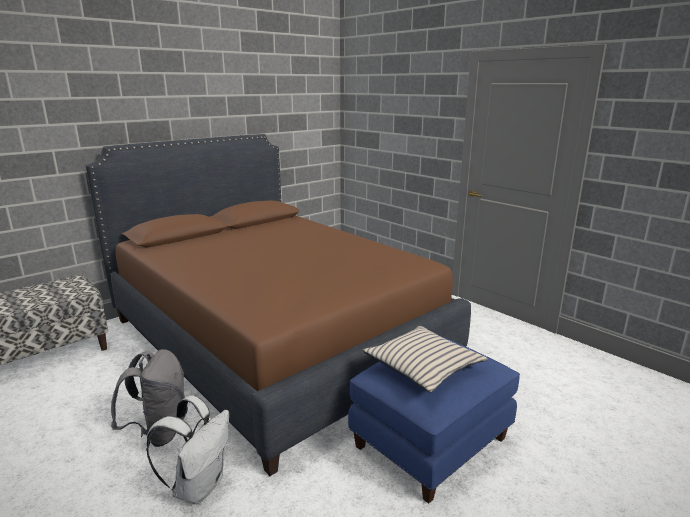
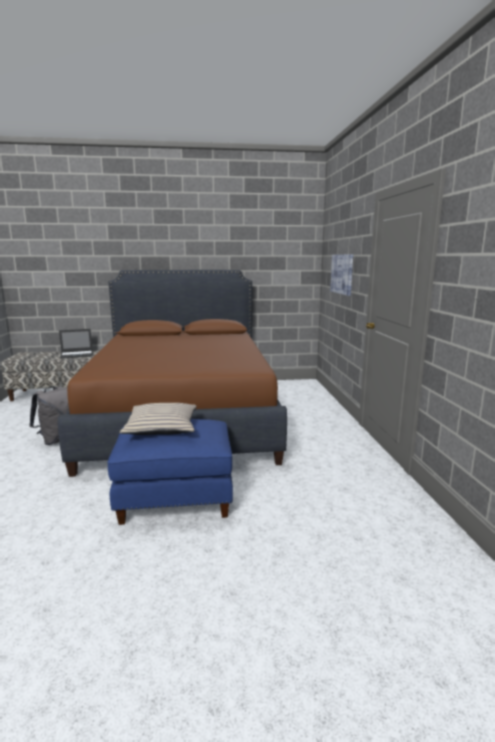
camera: 35 degrees right, 5 degrees down
white backpack [146,395,229,504] -> none
none -> laptop [59,329,93,359]
none -> picture [330,255,353,296]

